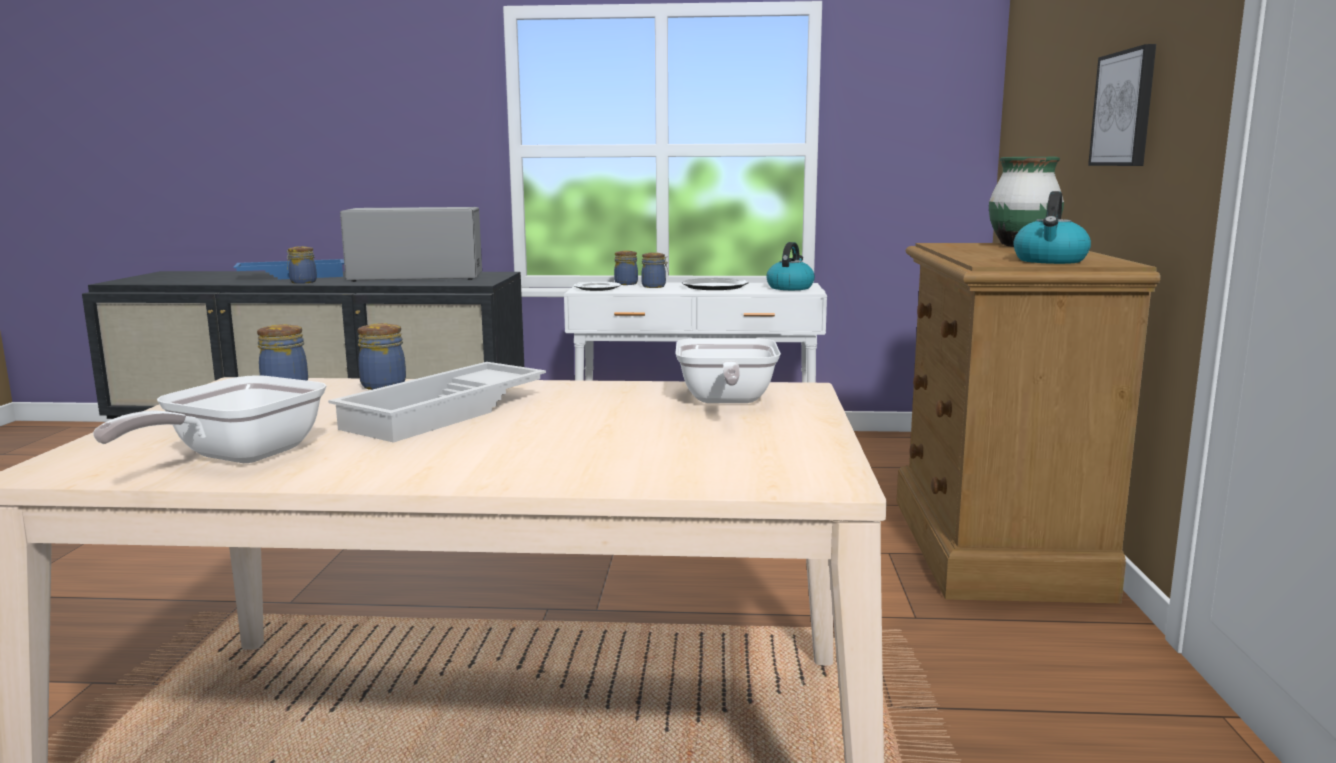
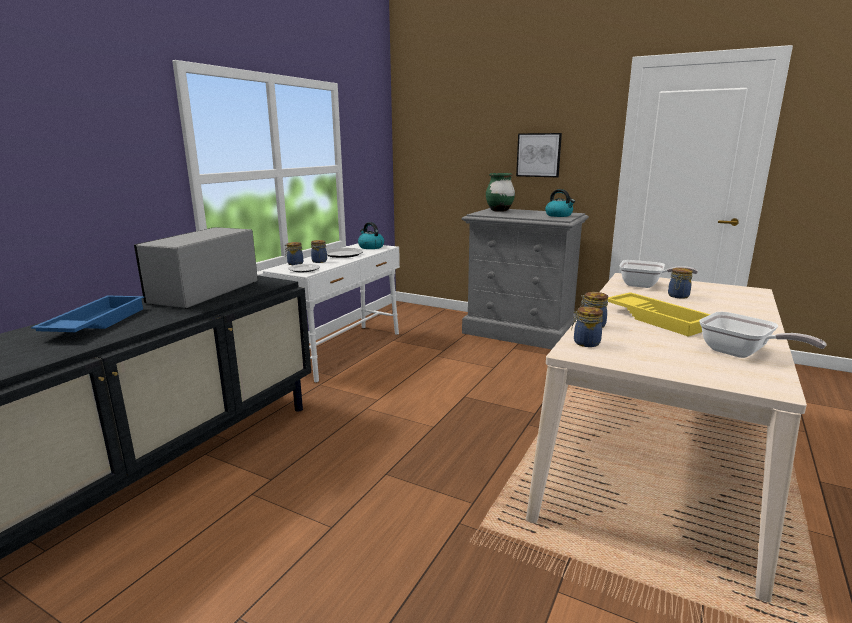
camera: 65 degrees left, 5 degrees up
jar [287,246,317,284] -> jar moved to [668,268,693,299]
white tray [328,362,546,443] -> yellow tray [608,292,711,337]
brown dresser [896,243,1160,603] -> grey dresser [462,208,589,349]

